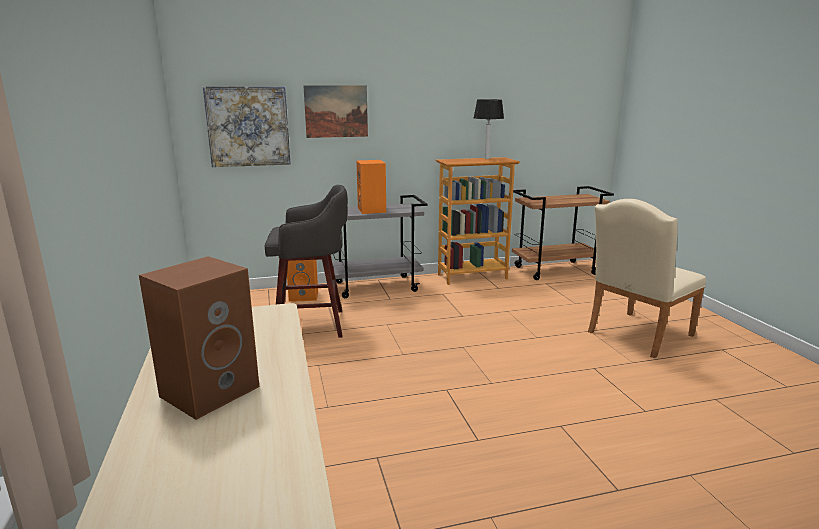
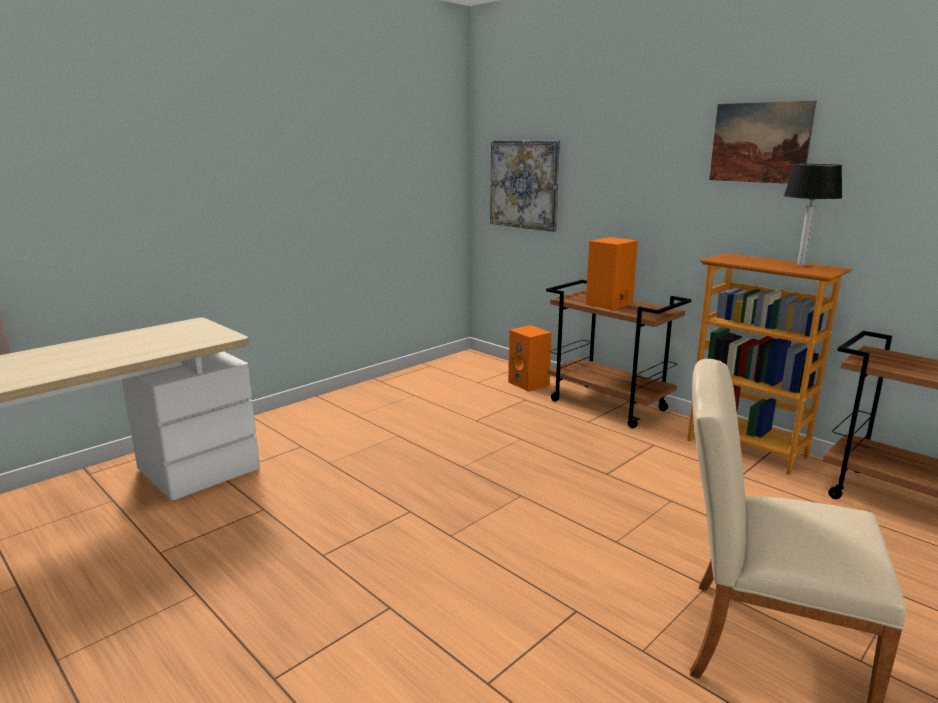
camera: 60 degrees right, 0 degrees up
brown speaker [139,256,260,420] -> none
grey stool [264,185,348,338] -> none
picture [303,85,368,138] -> picture moved to [709,101,816,184]
grey cart [332,195,427,298] -> brown cart [546,280,691,428]

